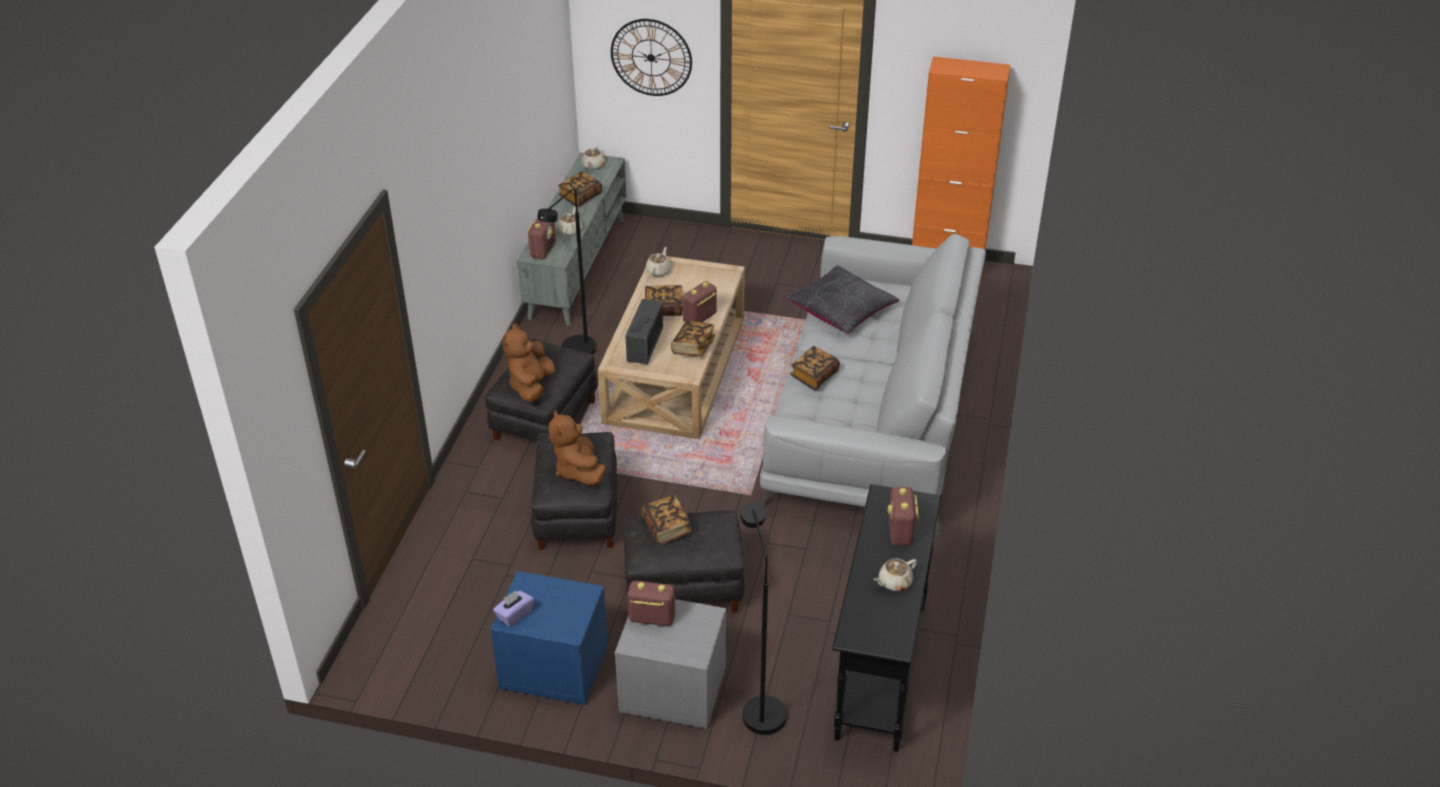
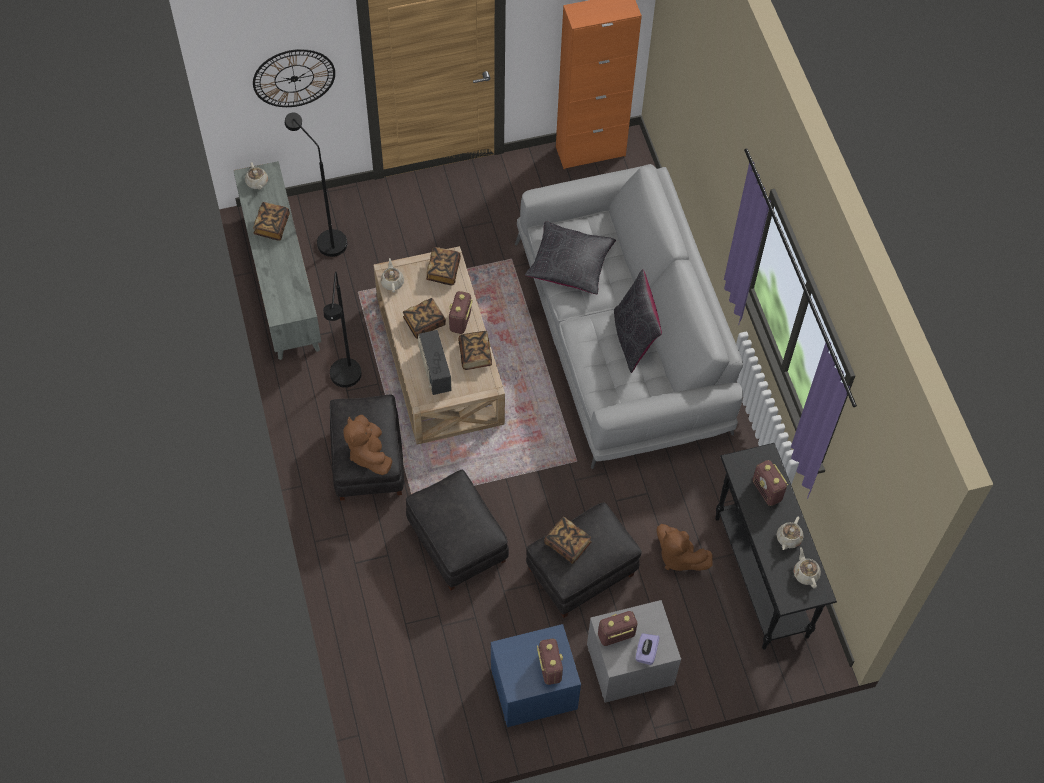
camera: 30 degrees left, 20 degrees up
purple tissue box [493,590,534,627] -> purple tissue box moved to [635,633,659,665]
radio [527,219,556,259] -> radio moved to [537,639,563,685]
brown plush toy [549,410,606,486] -> brown plush toy moved to [657,524,713,571]
beige teapot [557,207,582,236] -> beige teapot moved to [794,547,821,588]
black floor lamp [740,502,787,735] -> black floor lamp moved to [285,113,347,257]
book [790,346,840,390] -> book moved to [426,247,461,285]
none -> black pillow [614,269,662,373]

